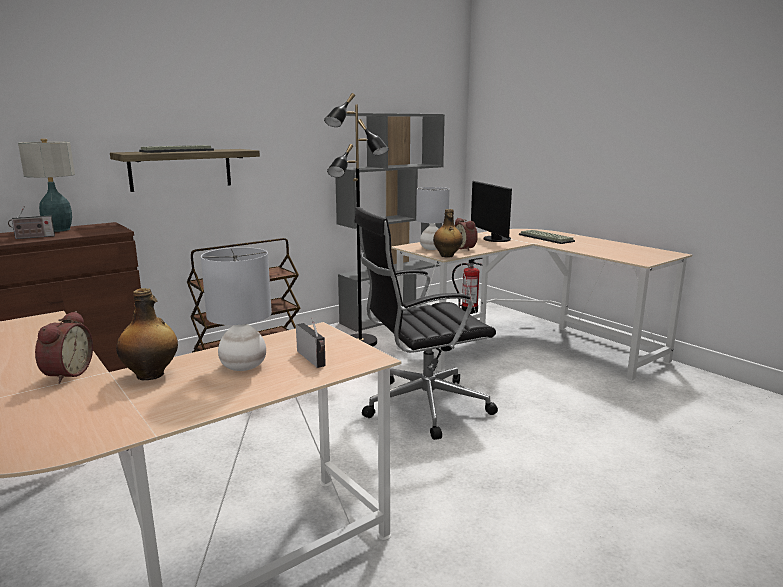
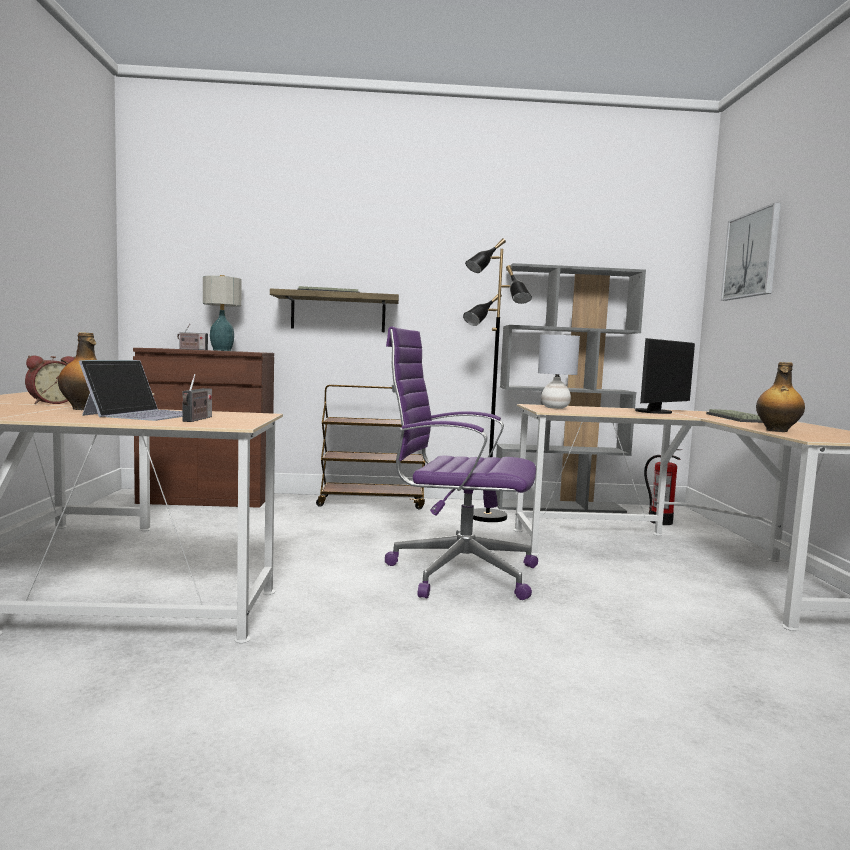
camera: 35 degrees right, 10 degrees down
grey table lamp [201,247,272,371] -> laptop [79,360,182,421]
black office chair [354,207,498,440] -> purple office chair [385,326,538,600]
bottle [433,209,463,258] -> bottle moved to [756,362,805,432]
alarm clock [455,218,478,251] -> none
monitor [471,181,512,242] -> monitor turned 150 degrees counterclockwise [635,338,695,414]
none -> picture [721,203,781,301]

